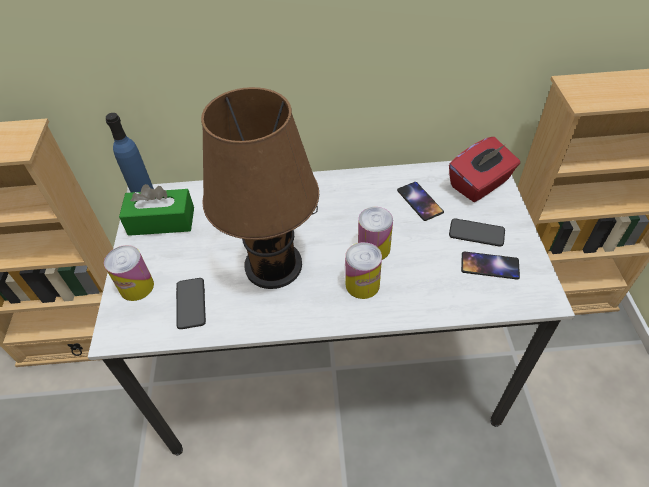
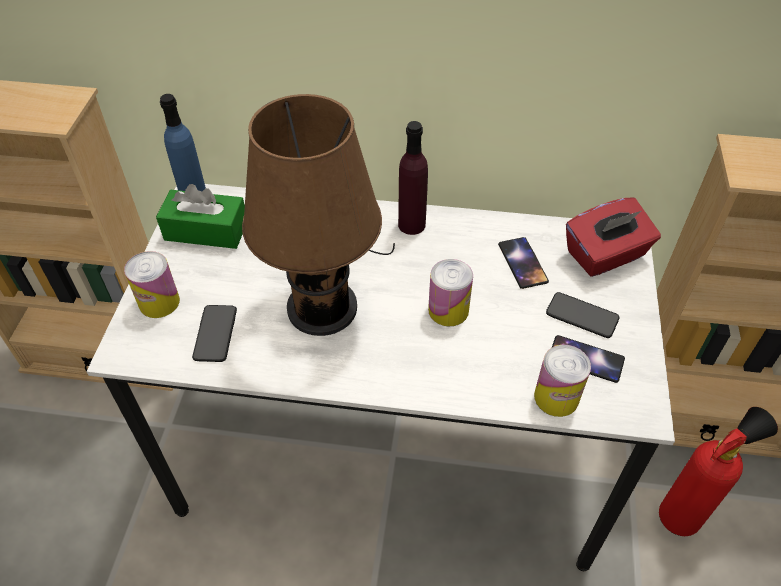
camera: 10 degrees right, 0 degrees up
can [345,242,382,299] -> can moved to [534,345,591,417]
none -> purple bottle [398,121,428,235]
none -> fire extinguisher [659,407,778,536]

